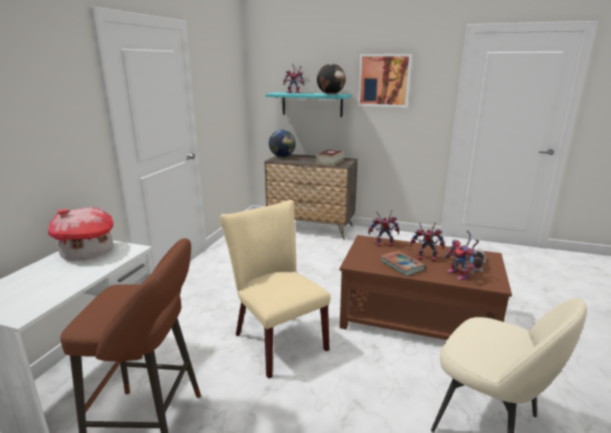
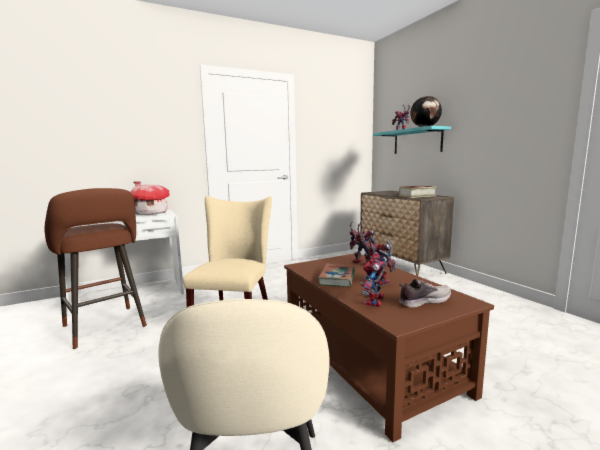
camera: 45 degrees right, 10 degrees down
globe [269,130,296,157] -> none
picture [358,54,412,107] -> none

